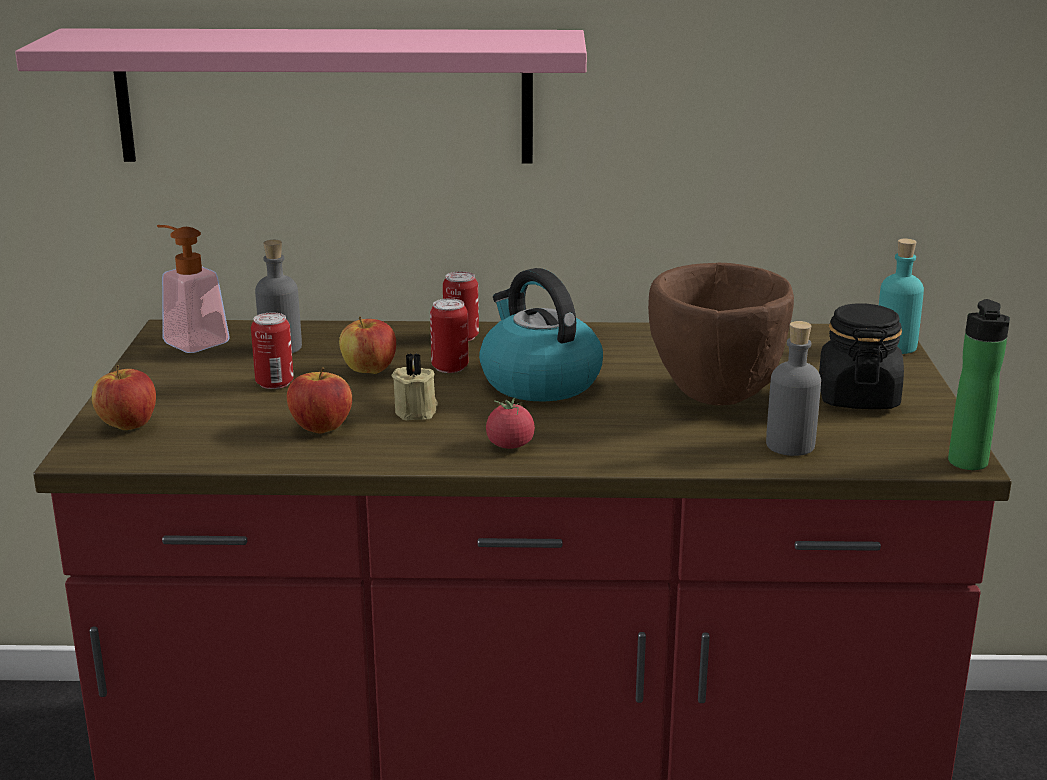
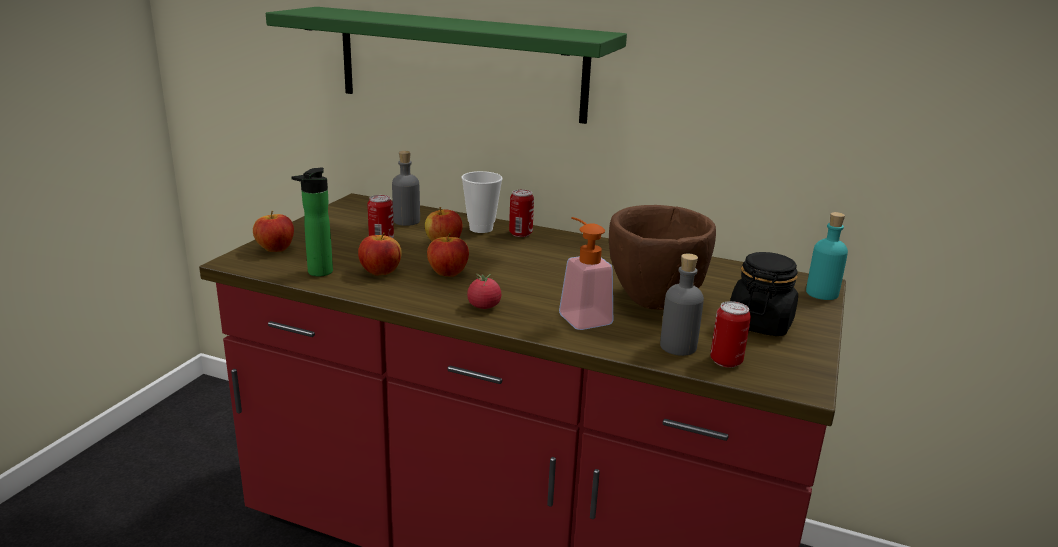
camera: 20 degrees right, 0 degrees up
pink shelf [15,28,587,164] -> green shelf [266,7,627,124]
soap dispenser [157,225,230,353] -> soap dispenser moved to [559,217,613,330]
beige candle [392,353,438,420] -> apple [427,233,469,277]
can [430,298,468,373] -> can moved to [710,301,751,368]
kettle [479,268,603,402] -> none
bottle [948,299,1010,470] -> bottle moved to [291,168,333,277]
none -> cup [462,171,503,233]

